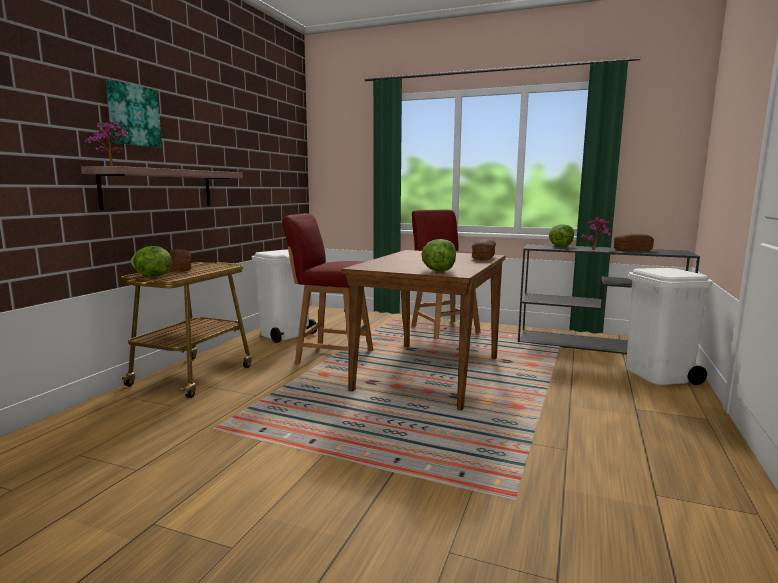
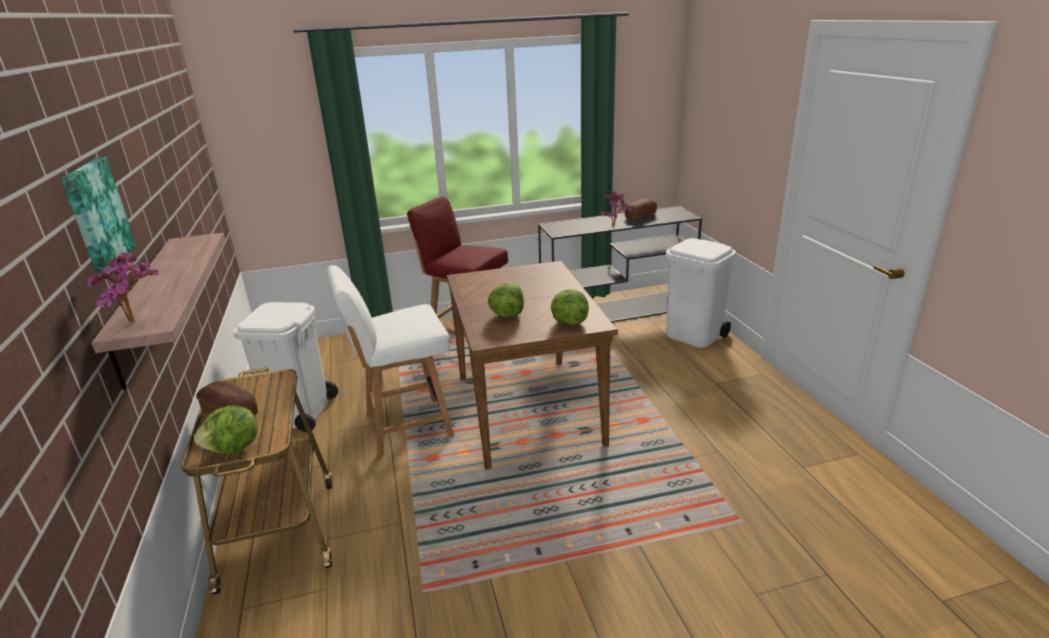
camera: 35 degrees left, 15 degrees up
red chair [282,213,373,364] -> white chair [327,265,454,457]
bread [472,239,496,260] -> none
lettuce [549,224,574,247] -> lettuce moved to [488,283,524,318]

